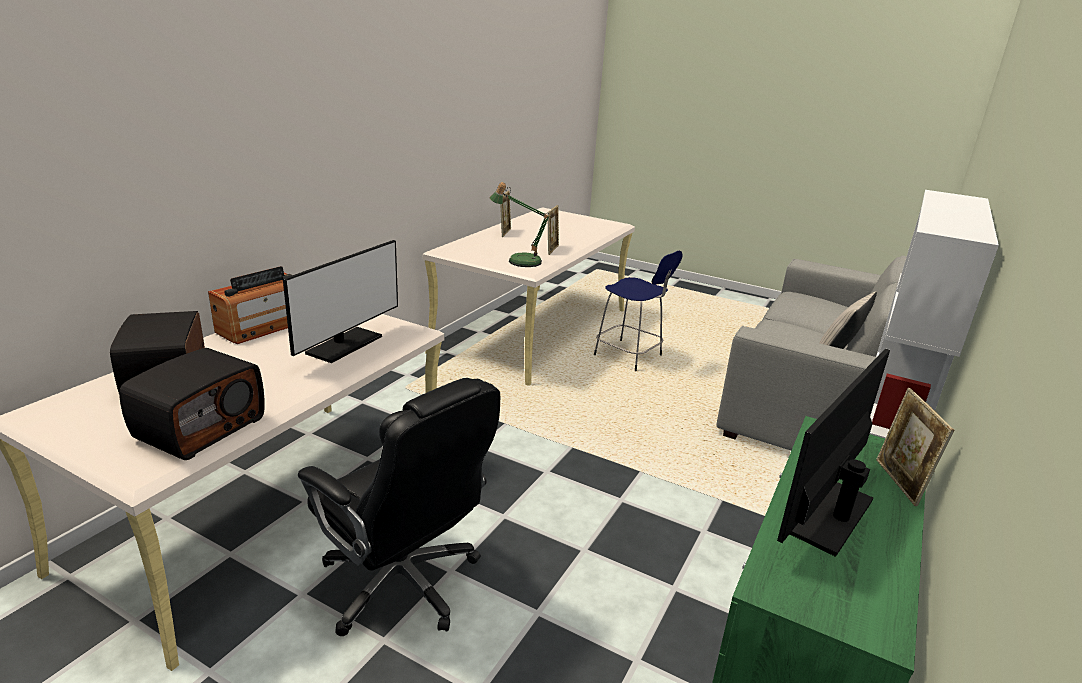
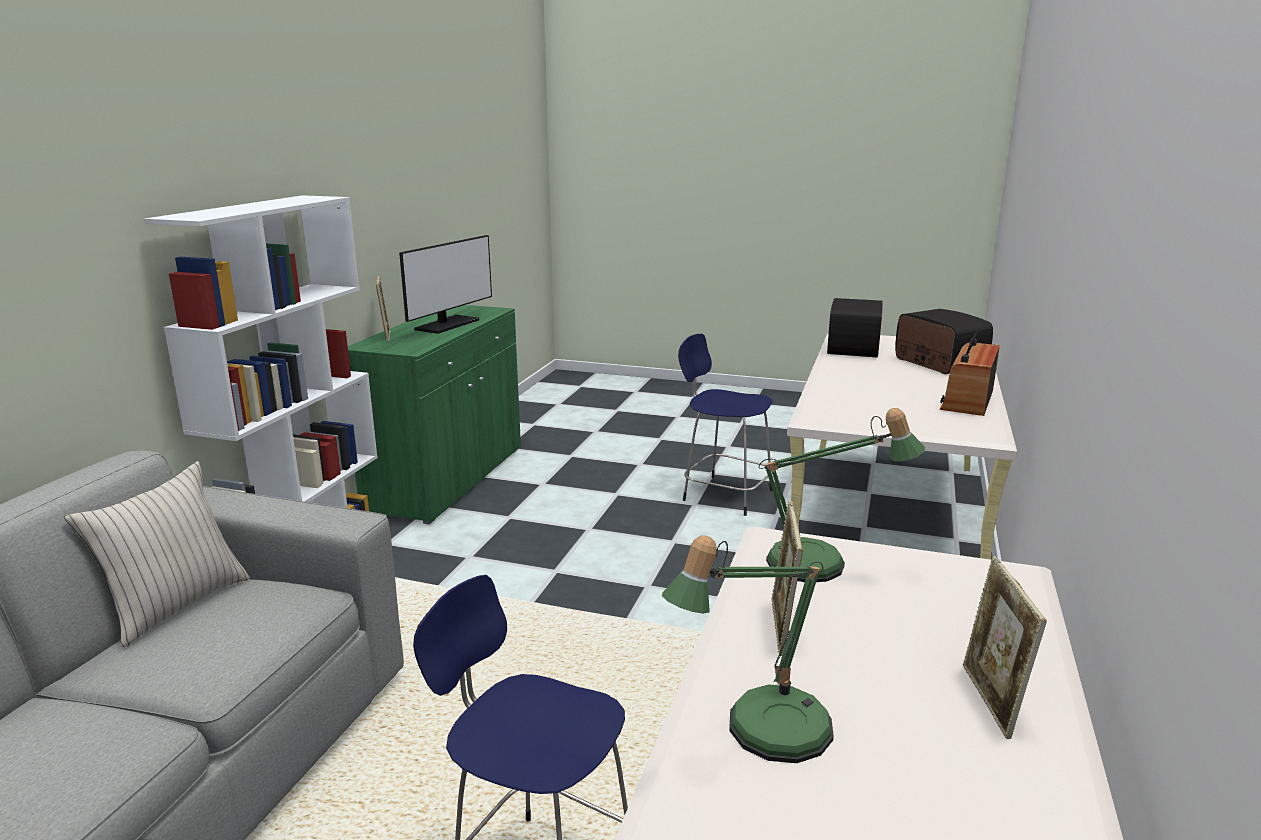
camera: 170 degrees right, 5 degrees down
monitor [283,240,398,363] -> none
black office chair [298,378,500,636] -> blue stool [678,334,773,516]
none -> table lamp [662,536,834,763]

